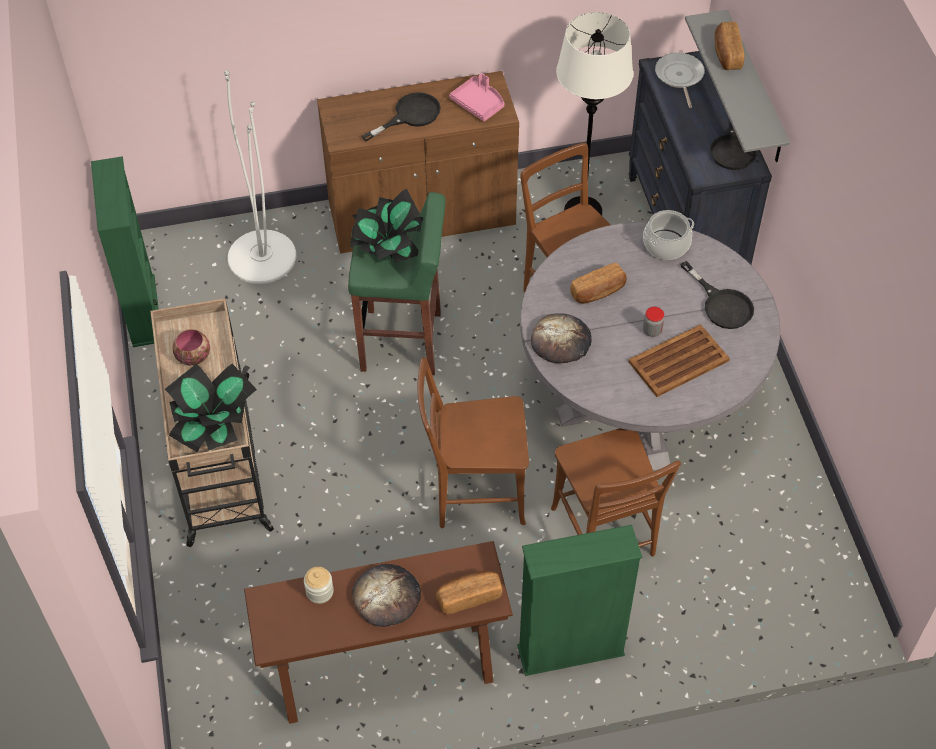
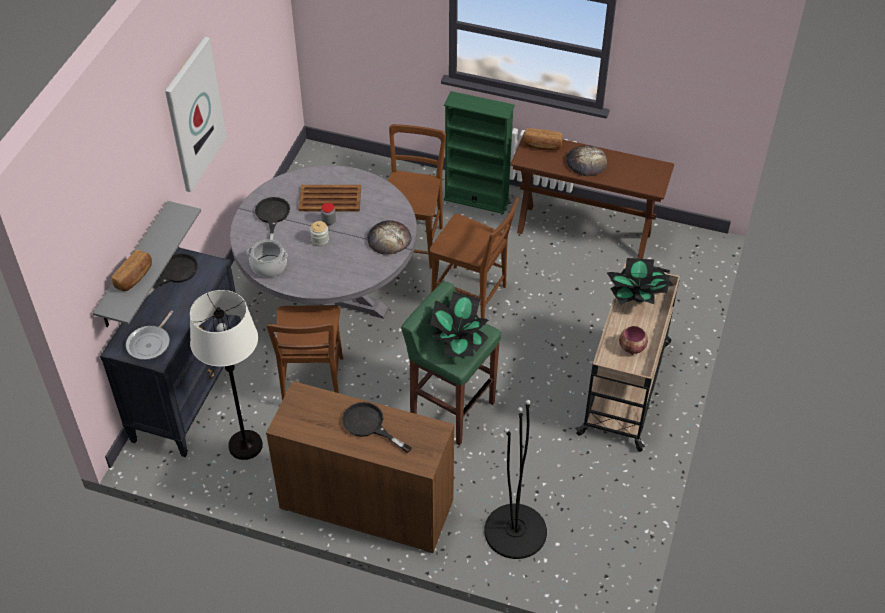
camera: 150 degrees left, 5 degrees down
green bookcase [91,156,159,347] -> none
white floor lamp [224,70,297,284] -> black floor lamp [484,400,547,559]
jar [304,567,334,604] -> jar moved to [310,221,329,246]
black frying pan [362,92,441,142] -> black frying pan turned 45 degrees clockwise [342,402,412,453]
pink tray [449,73,505,121] -> none
bread [570,263,627,304] -> none
none -> picture [165,37,227,192]

